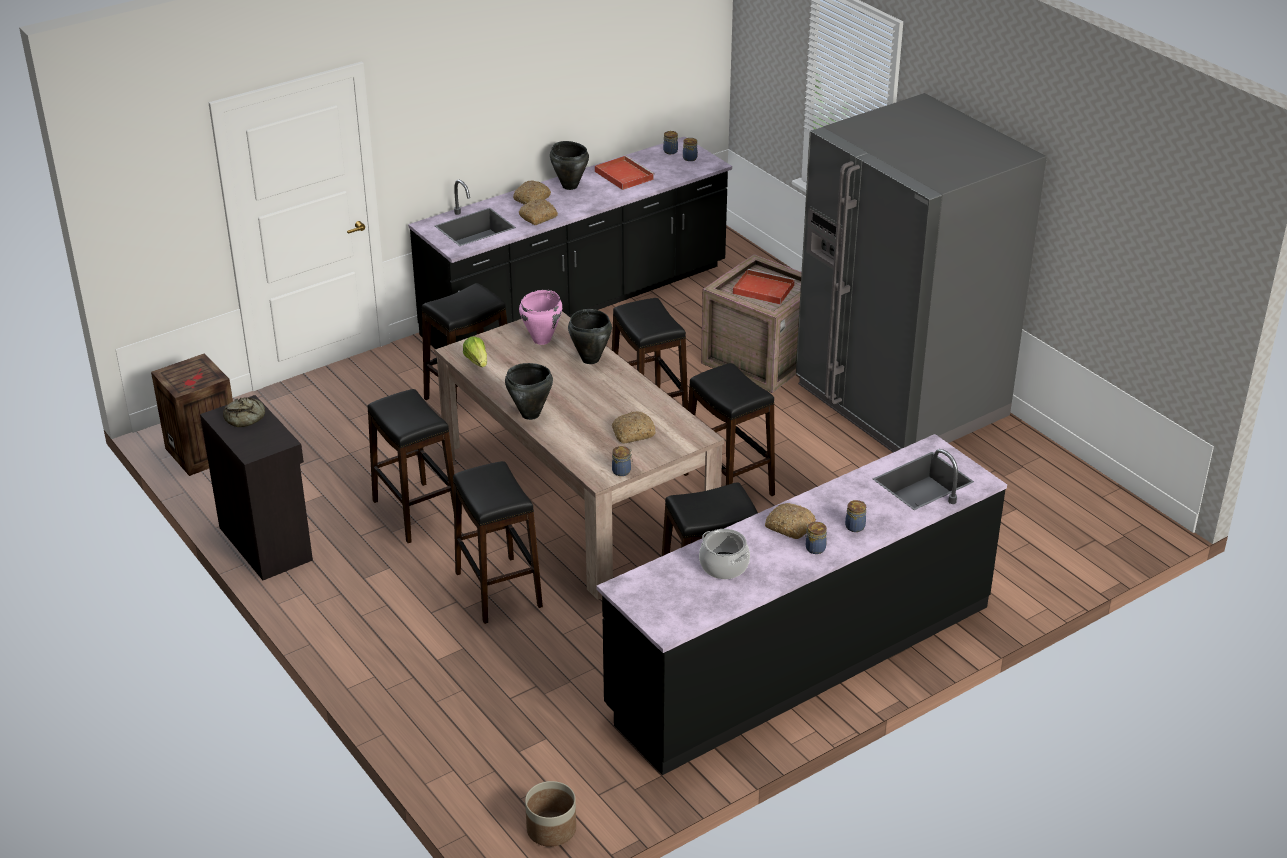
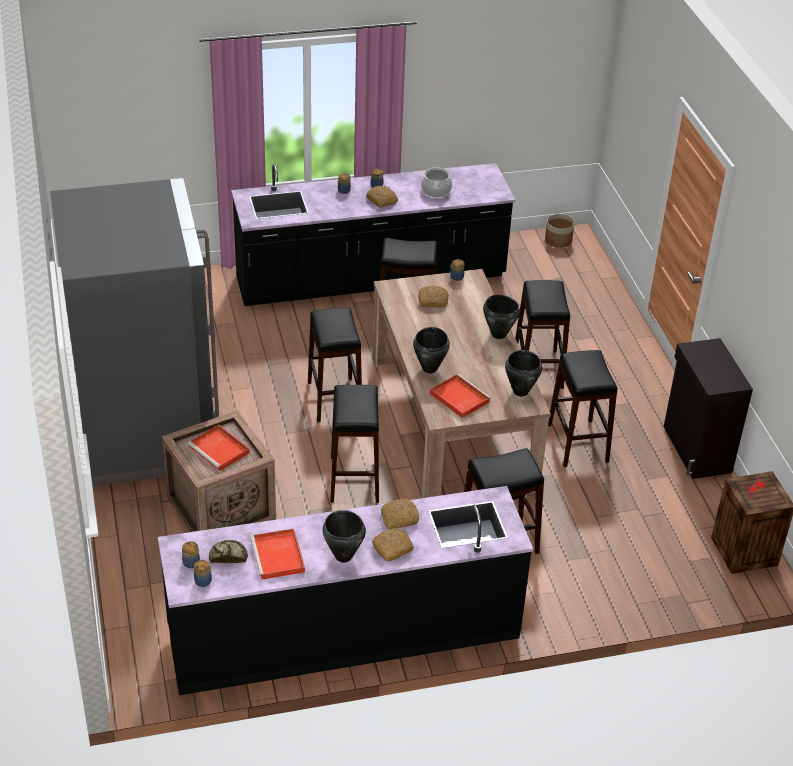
camera: 160 degrees left, 5 degrees up
bread [223,397,265,427] -> bread moved to [209,540,248,563]
lettuce [463,336,487,367] -> black cooking pot [505,350,542,396]
pink cooking pot [519,290,562,345] -> red tray [430,374,491,418]

